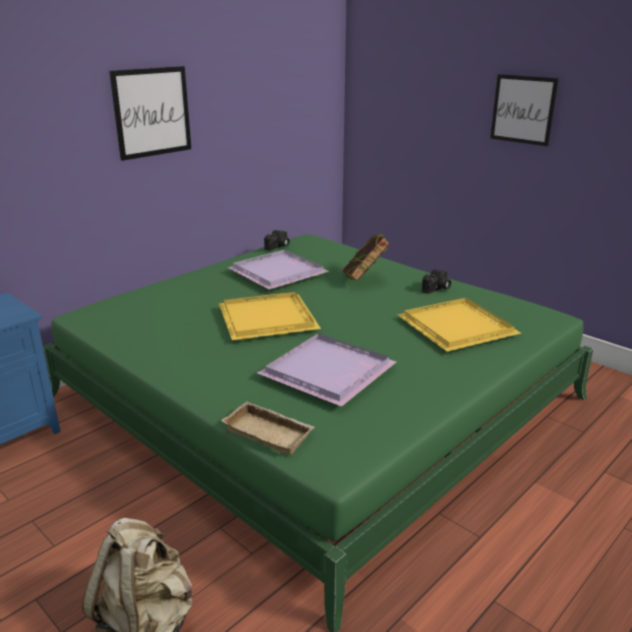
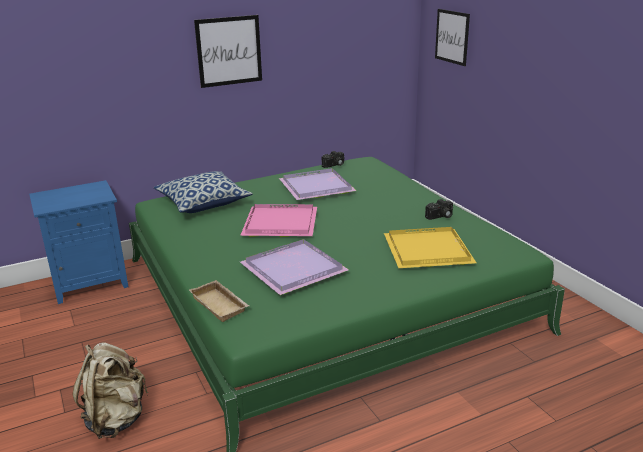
camera: 20 degrees right, 0 degrees up
yellow tray [219,292,321,340] -> pink tray [240,204,317,237]
book [342,234,391,281] -> none
picture [490,74,559,146] -> picture moved to [435,9,470,66]
none -> pillow [153,171,253,213]

